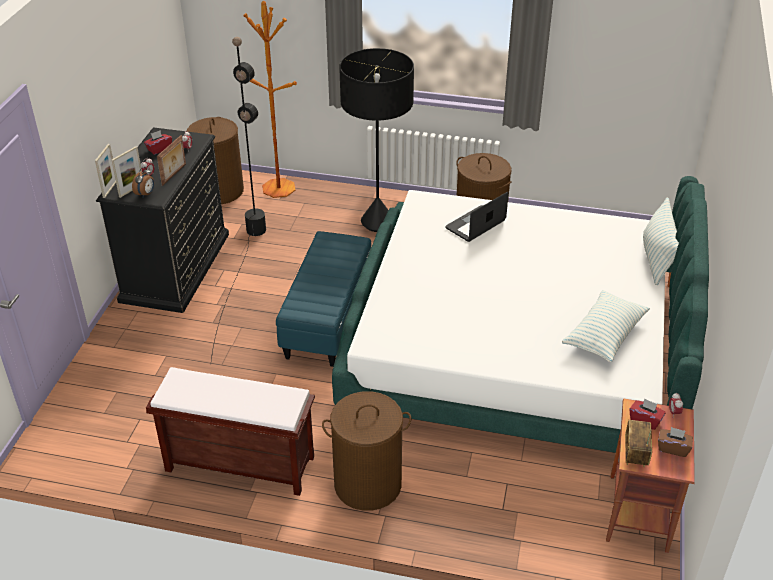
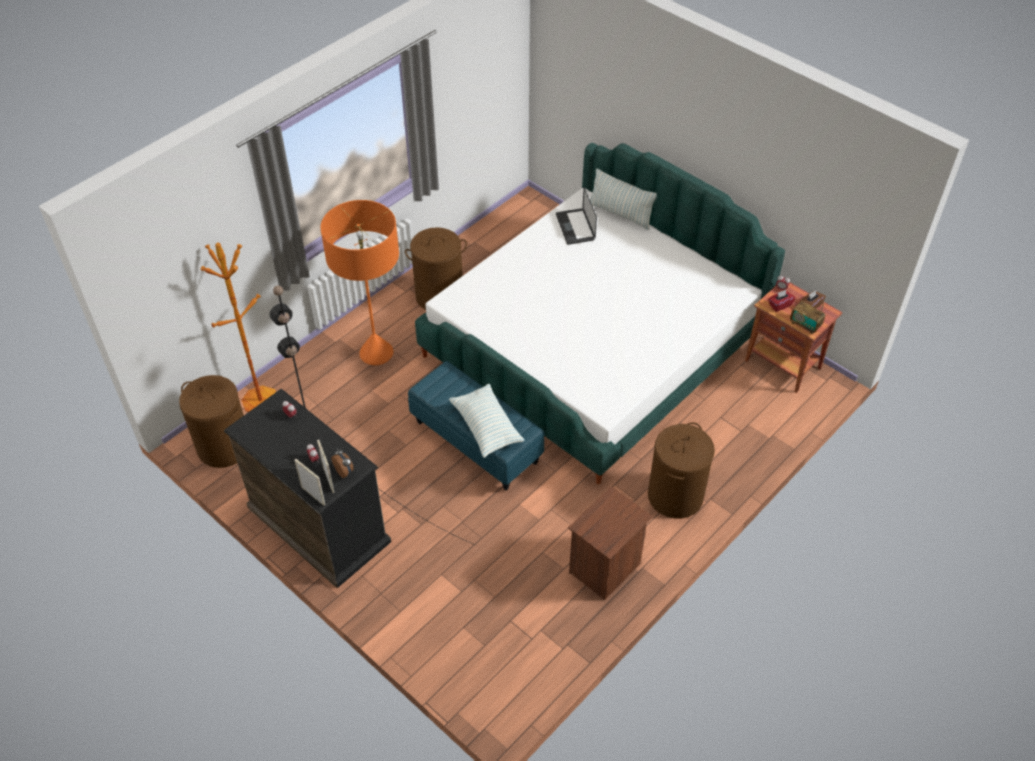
camera: 60 degrees left, 10 degrees up
red tissue box [144,130,172,155] -> none
brown bench [146,367,315,496] -> brown nightstand [568,486,653,600]
picture frame [157,135,186,186] -> none
black floor lamp [339,48,414,232] -> orange floor lamp [320,200,399,365]
laptop [446,192,509,242] -> laptop moved to [556,187,597,245]
pillow [562,290,650,362] -> pillow moved to [449,384,524,458]

